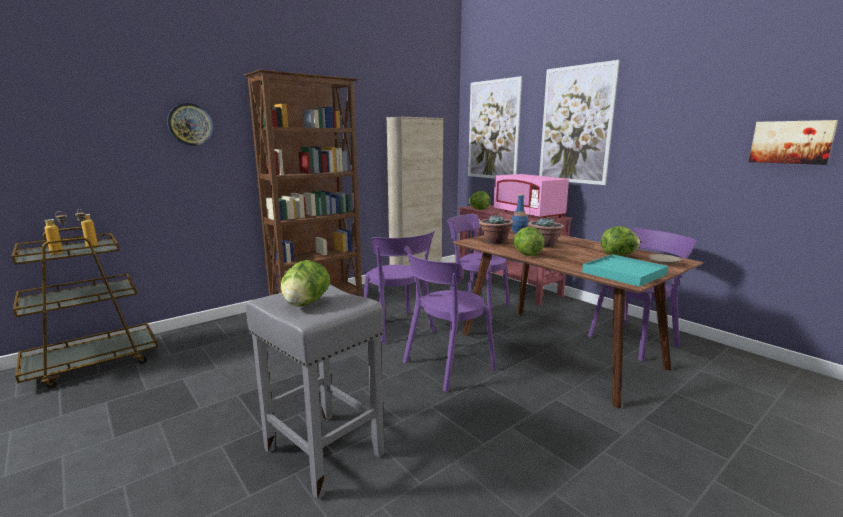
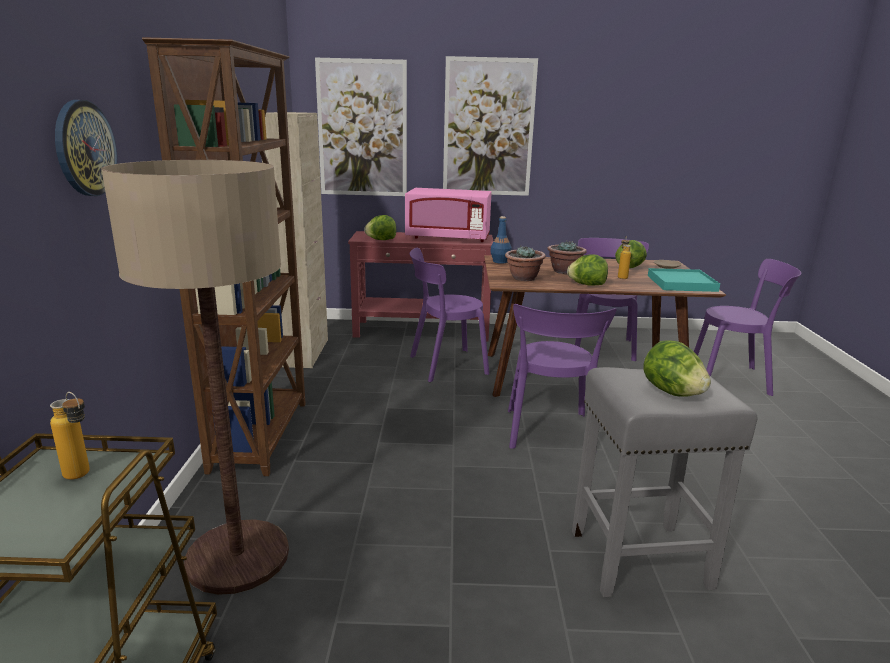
camera: 50 degrees left, 5 degrees up
bottle [44,211,67,255] -> bottle moved to [618,236,631,279]
purple chair [363,230,436,345] -> purple chair moved to [694,259,801,396]
picture [749,120,838,165] -> none
none -> floor lamp [101,160,289,595]

